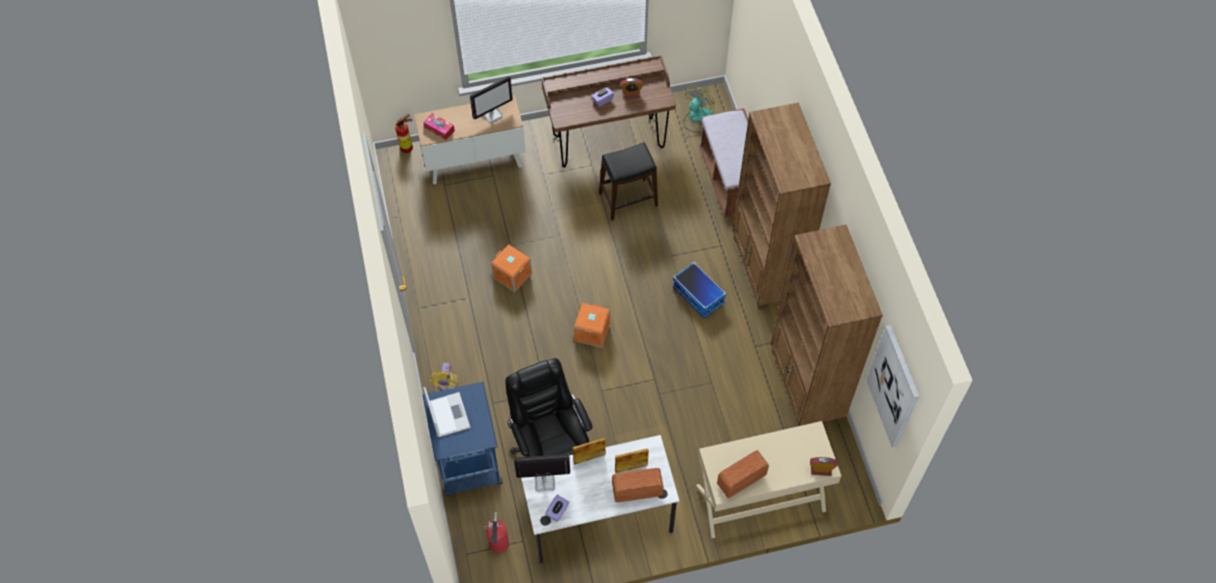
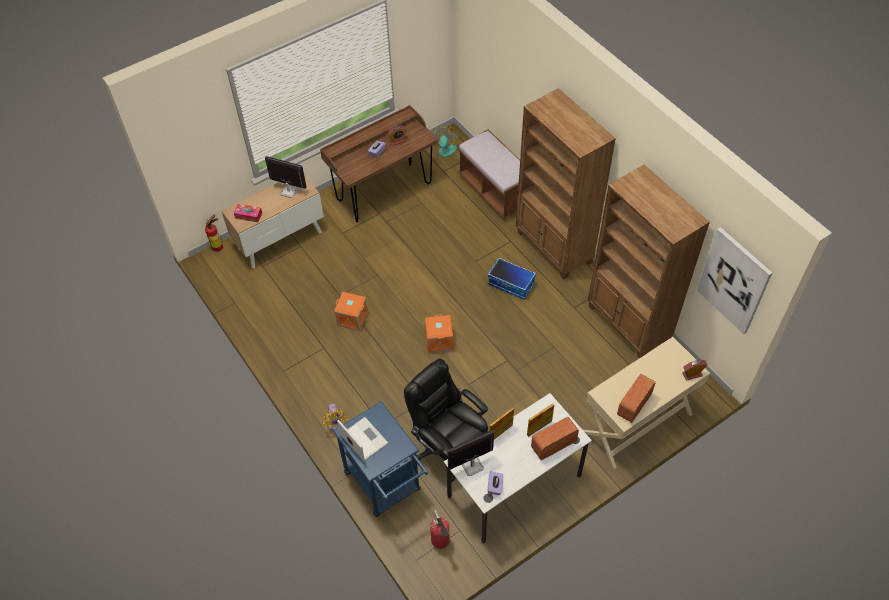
camera: 20 degrees left, 5 degrees down
monitor [470,76,513,124] -> monitor turned 105 degrees counterclockwise [265,156,307,198]
black stool [599,143,658,221] -> none

